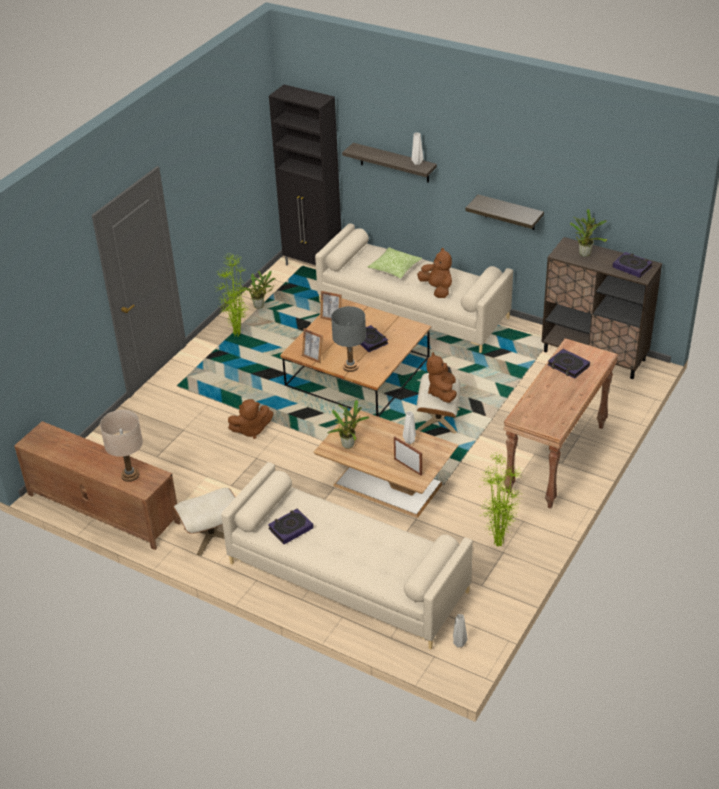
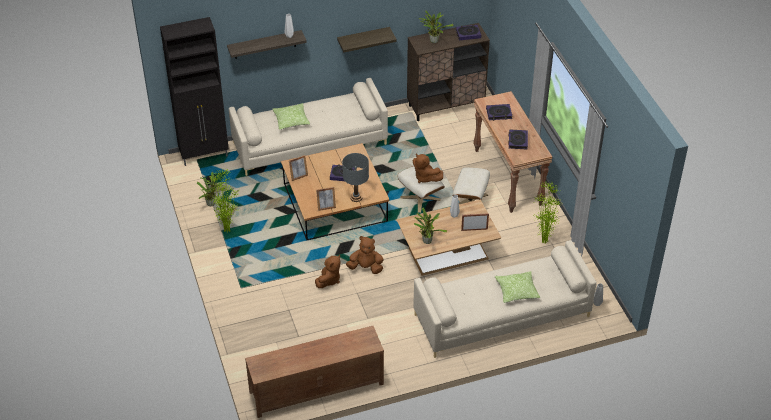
camera: 50 degrees left, 5 degrees up
beige table lamp [100,410,143,482] -> none
beige ottoman [173,488,236,556] -> beige ottoman moved to [452,167,490,204]
book [268,508,314,544] -> book moved to [508,129,528,149]
brown plush toy [417,248,452,298] -> brown plush toy moved to [346,236,384,274]
none -> pillow [495,271,540,303]

